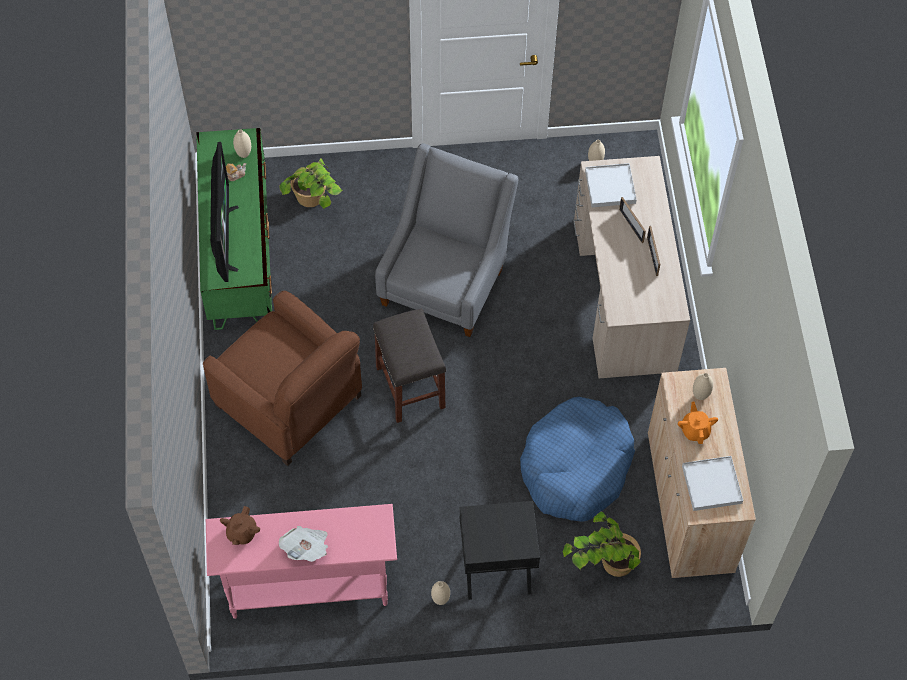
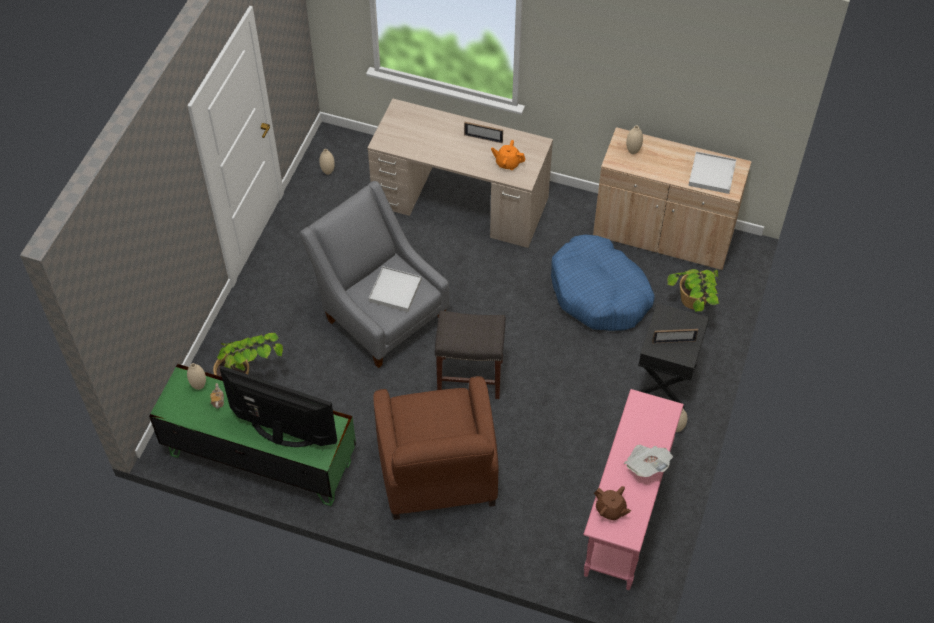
camera: 65 degrees left, 5 degrees down
brown armchair [203,291,362,466] -> brown armchair turned 105 degrees clockwise [373,376,499,520]
white tray [585,163,637,207] -> white tray moved to [369,266,422,312]
picture frame [619,197,646,243] -> picture frame moved to [652,329,698,343]
orange teapot [678,402,718,444] -> orange teapot moved to [491,140,525,170]

